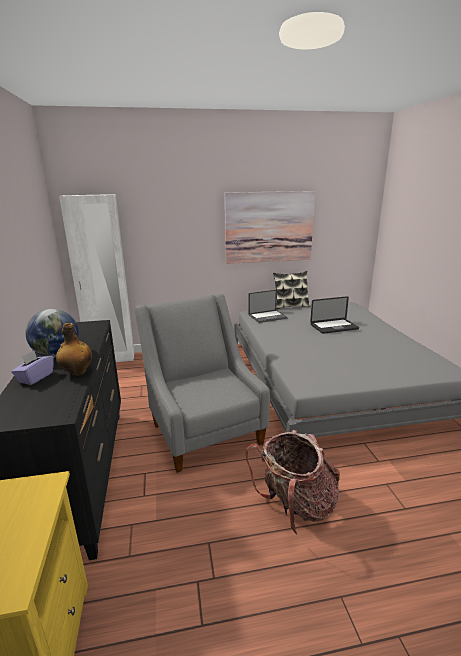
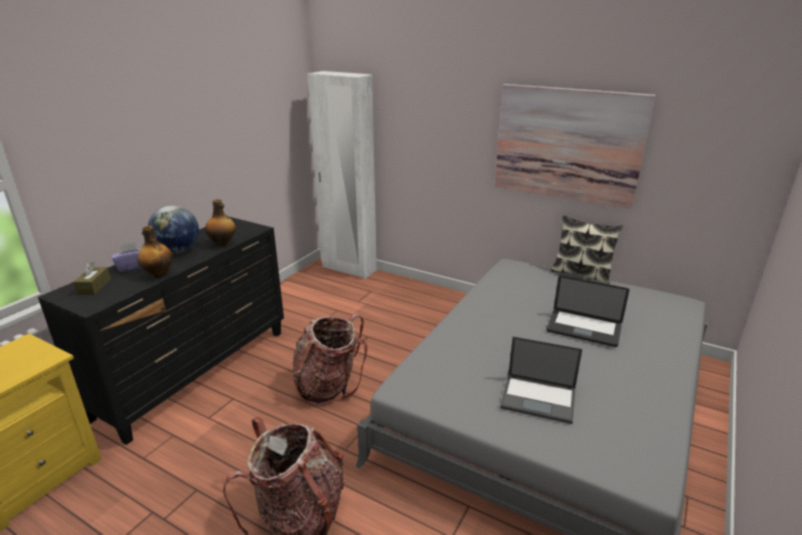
camera: 40 degrees right, 5 degrees up
grey armchair [135,294,270,473] -> backpack [293,313,367,403]
laptop [248,290,288,323] -> laptop moved to [500,336,582,424]
none -> brown tissue box [73,261,111,295]
none -> bottle [205,199,236,246]

